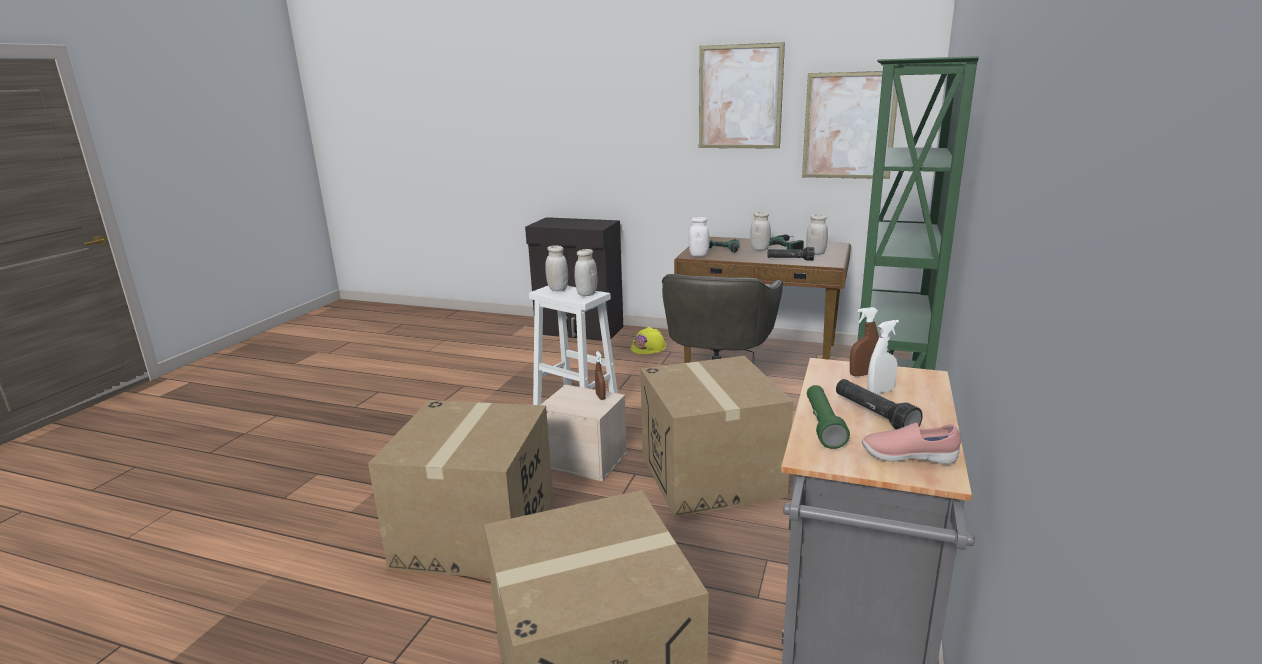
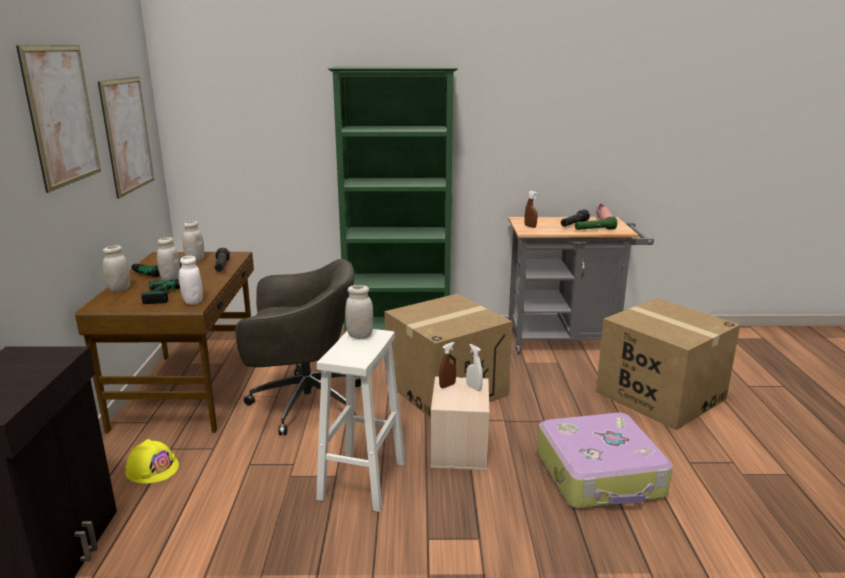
camera: 110 degrees left, 0 degrees up
cardboard box [368,400,553,578] -> suitcase [537,413,673,509]
white jar [545,245,568,291] -> white jar moved to [103,245,130,292]
white spray bottle [867,320,899,394] -> white spray bottle moved to [466,344,483,391]

